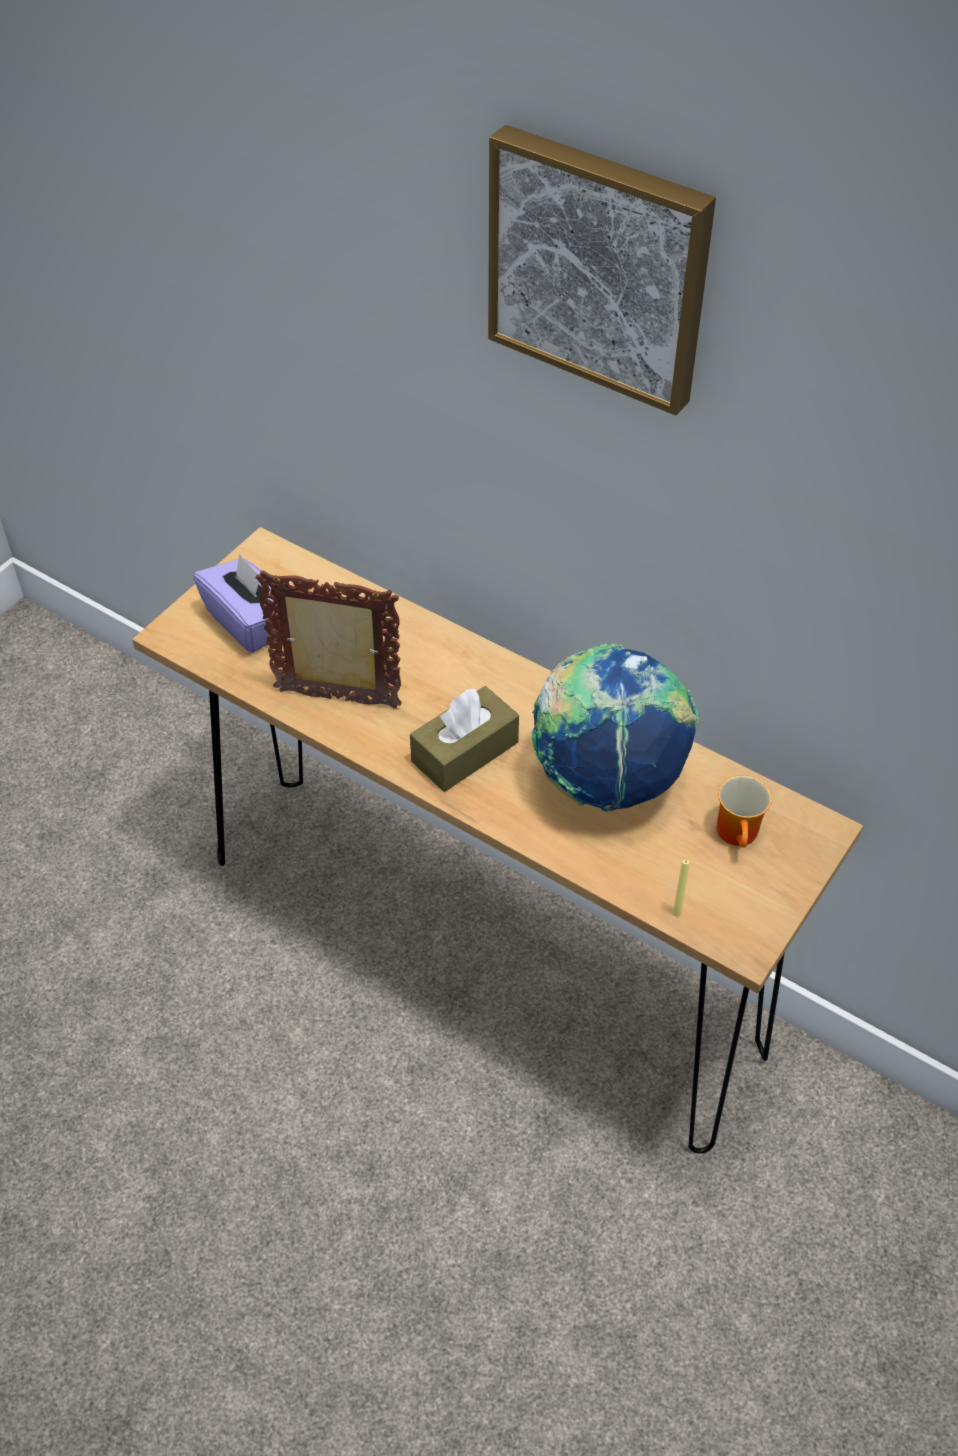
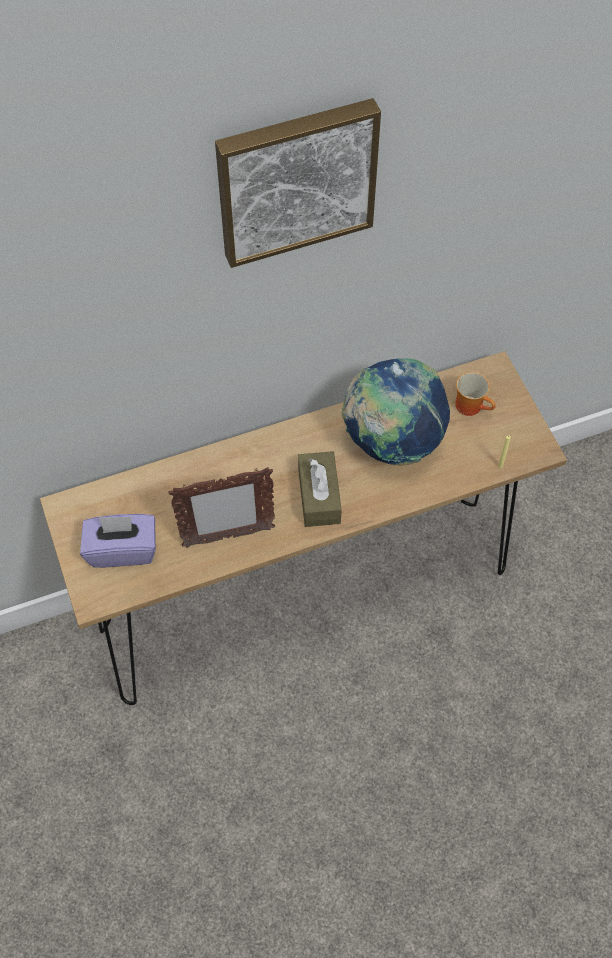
camera: 55 degrees left, 10 degrees up
picture frame [256,570,402,709] -> picture frame turned 150 degrees counterclockwise [169,467,275,548]

